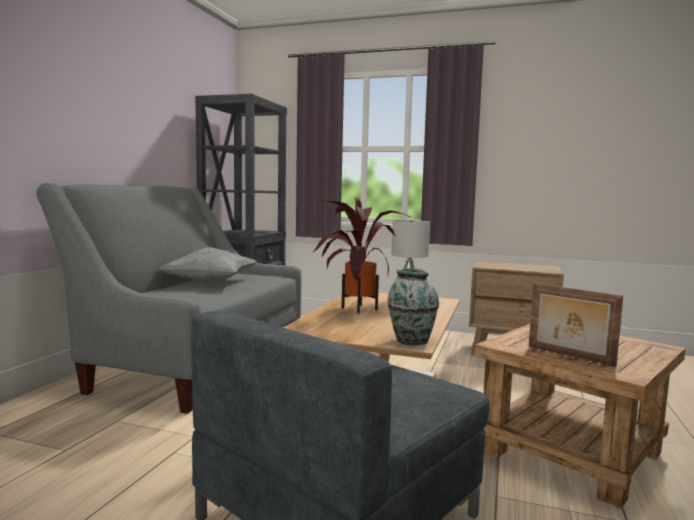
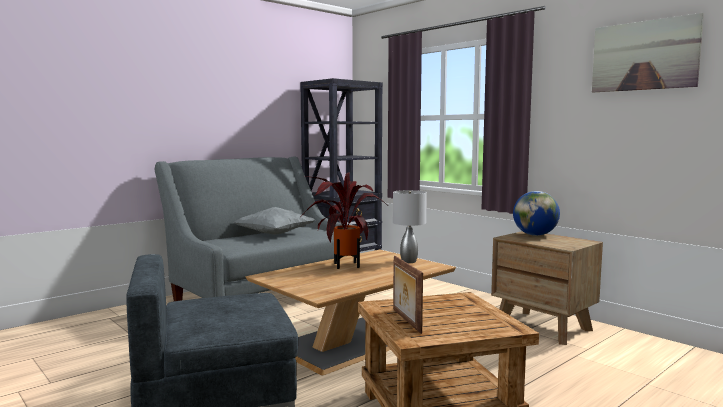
camera: 30 degrees right, 0 degrees up
vase [387,268,439,345] -> none
none -> globe [513,191,560,236]
none -> picture [592,13,704,92]

